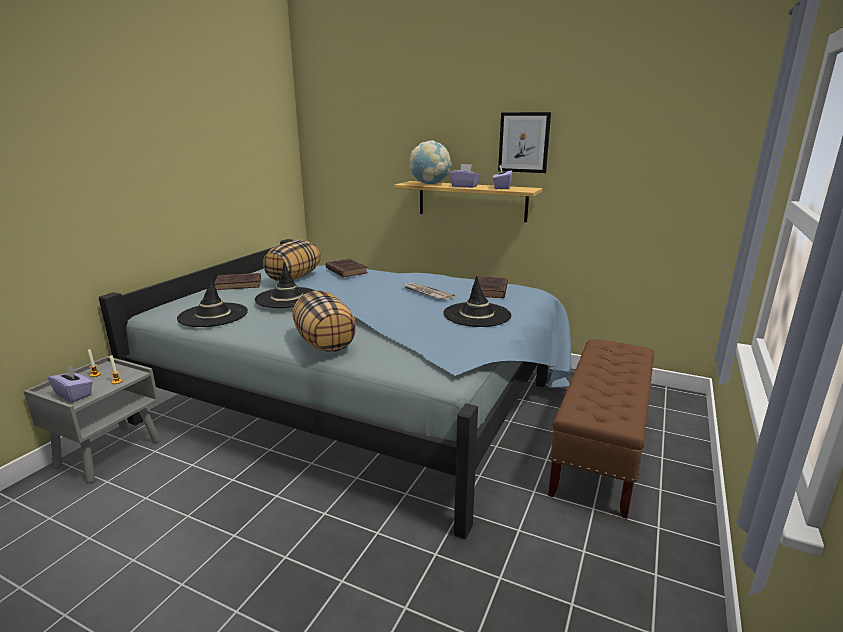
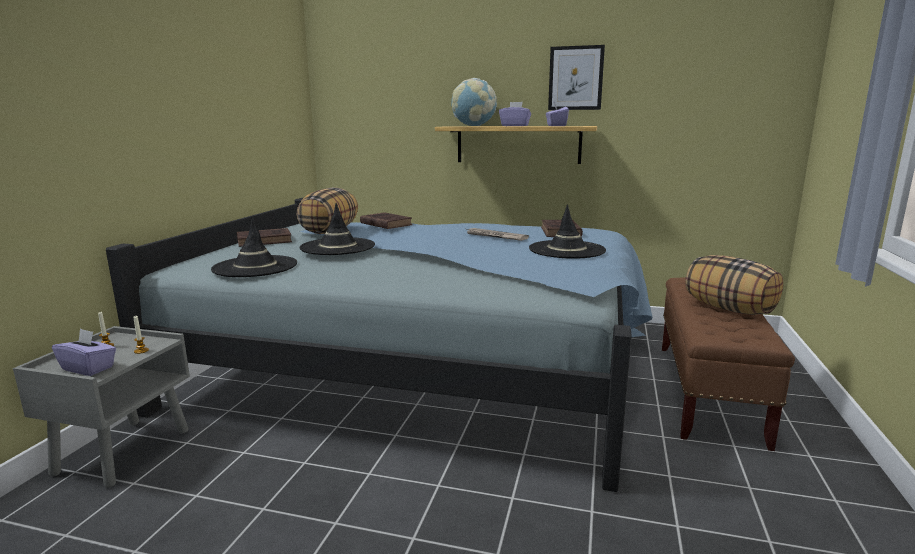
camera: 10 degrees left, 5 degrees down
pillow [292,291,356,352] -> pillow moved to [685,255,783,315]

